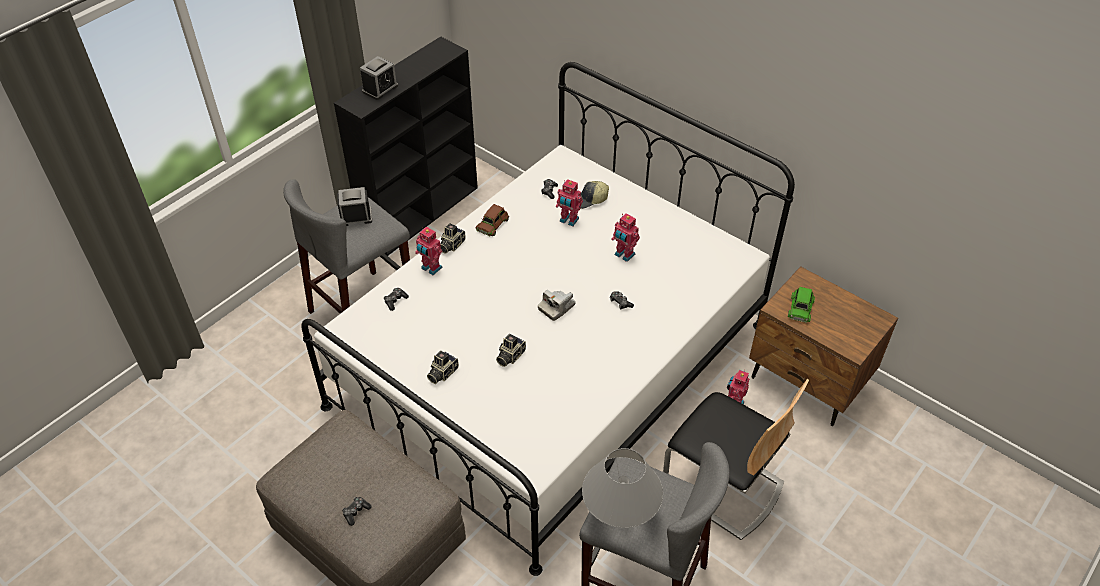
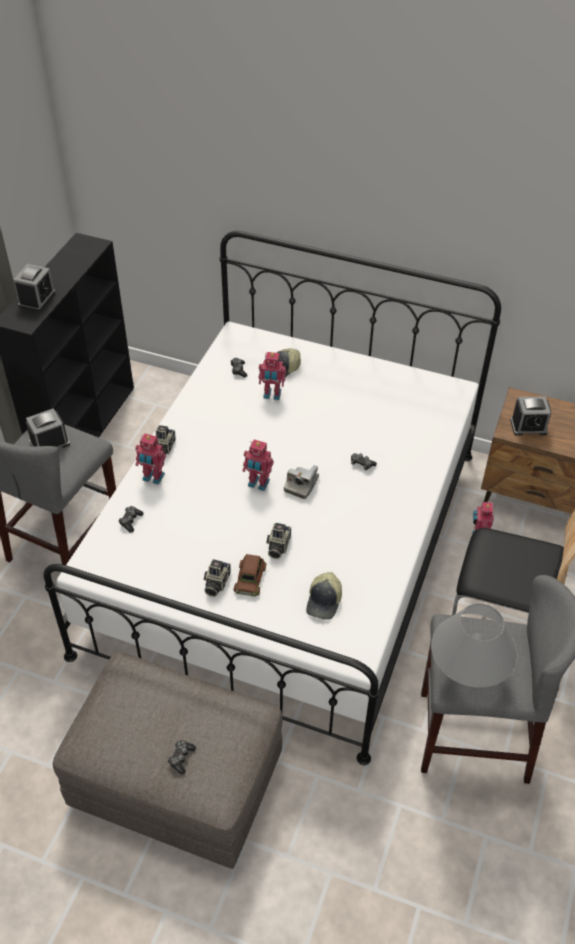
camera: 20 degrees left, 0 degrees up
brown toy car [476,204,509,236] -> brown toy car moved to [234,554,266,597]
toy robot [611,213,640,262] -> toy robot moved to [243,440,274,491]
green toy car [788,287,815,323] -> alarm clock [510,397,551,435]
none -> cap [306,572,342,620]

